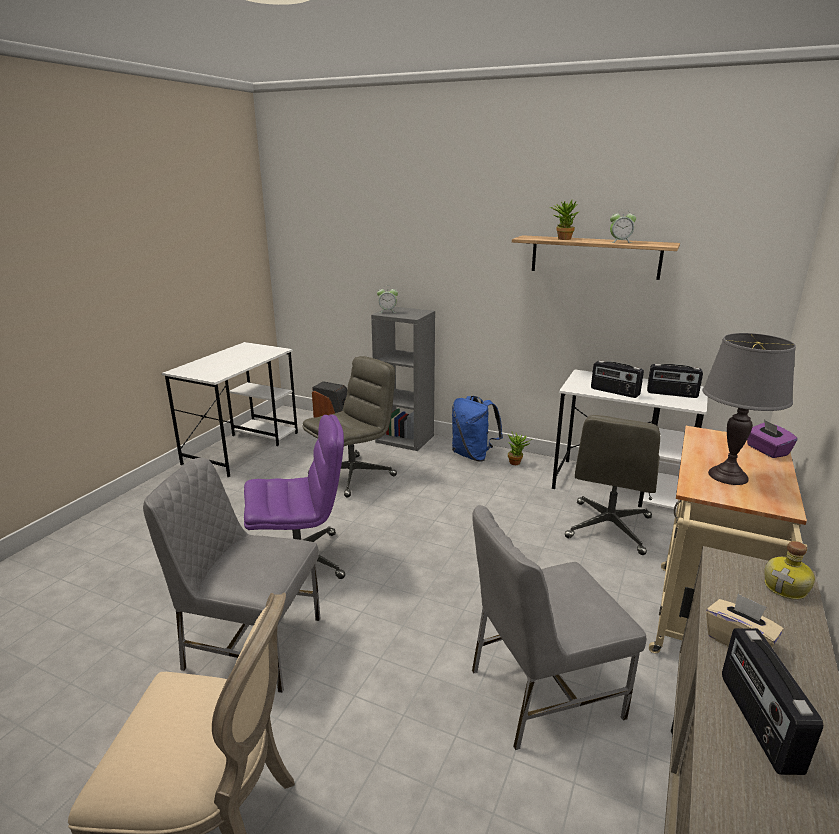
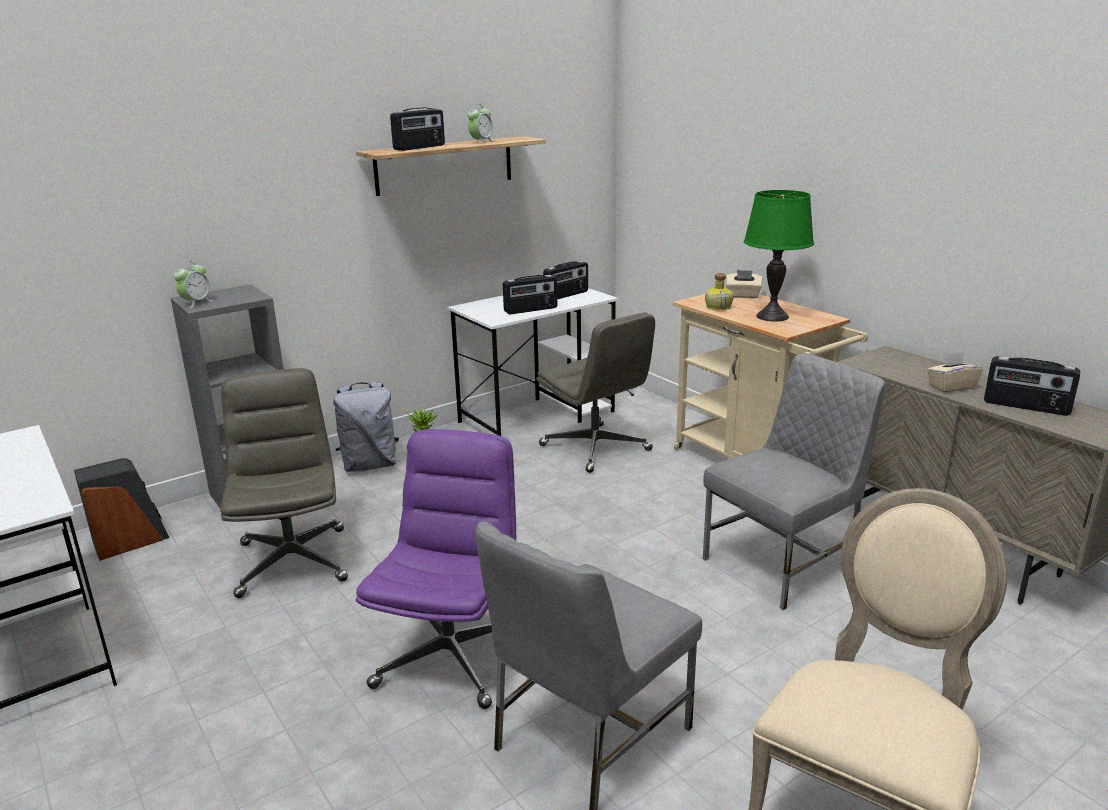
camera: 60 degrees left, 0 degrees up
blue backpack [452,396,503,461] -> grey backpack [334,381,399,472]
grey chair [472,505,646,750] -> grey chair turned 135 degrees counterclockwise [702,354,885,610]
potted plant [550,200,579,240] -> radio [390,107,445,151]
grey table lamp [703,333,796,485] -> green table lamp [744,190,814,322]
purple tissue box [747,419,798,458] -> beige tissue box [726,270,762,298]
bottle [765,541,815,600] -> bottle moved to [705,273,734,310]

